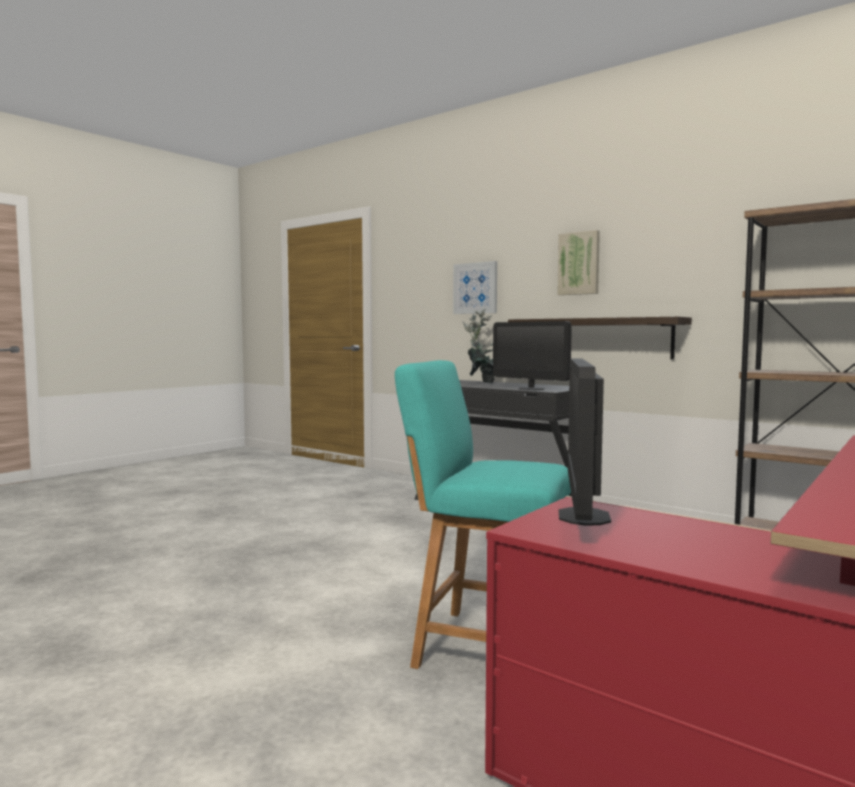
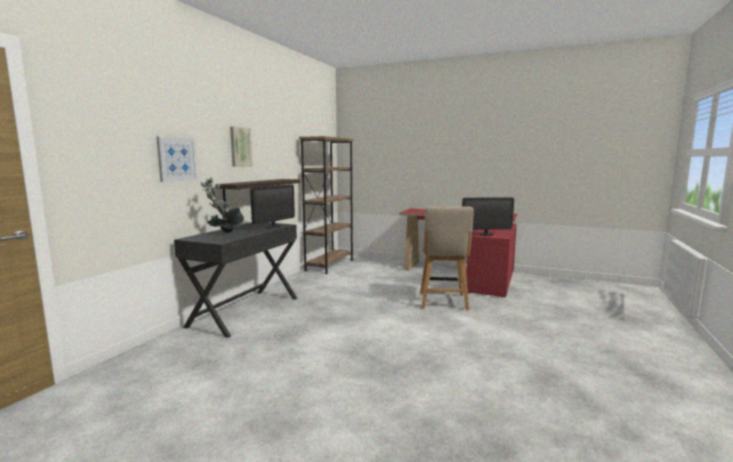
camera: 105 degrees left, 5 degrees up
turquoise chair [395,360,571,669] -> beige chair [420,206,474,311]

